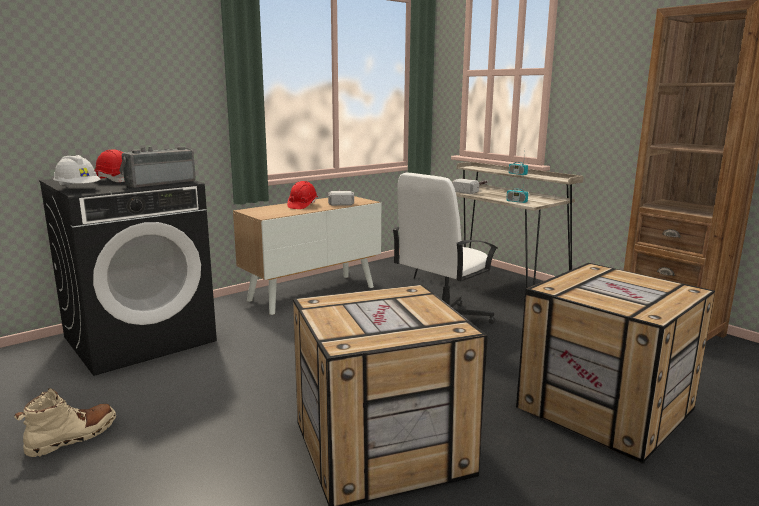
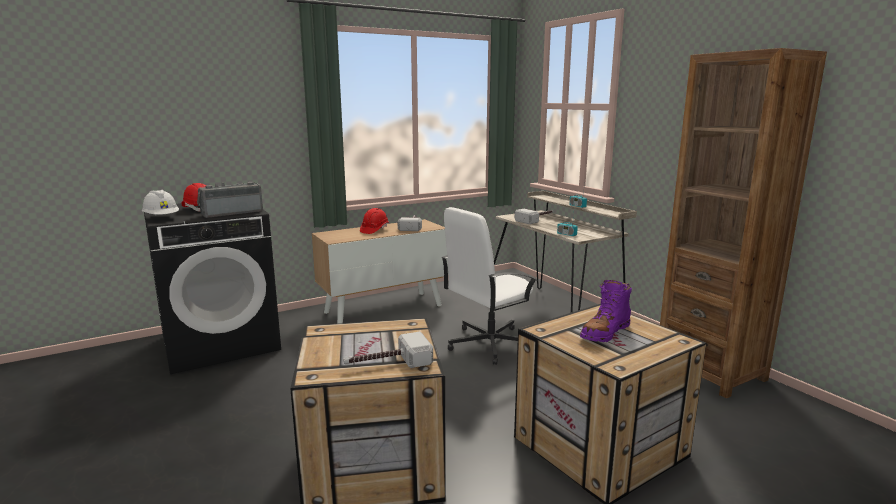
camera: 10 degrees right, 0 degrees up
beige boot [14,388,116,457] -> none
none -> hammer [343,332,433,368]
none -> purple boot [580,280,632,342]

